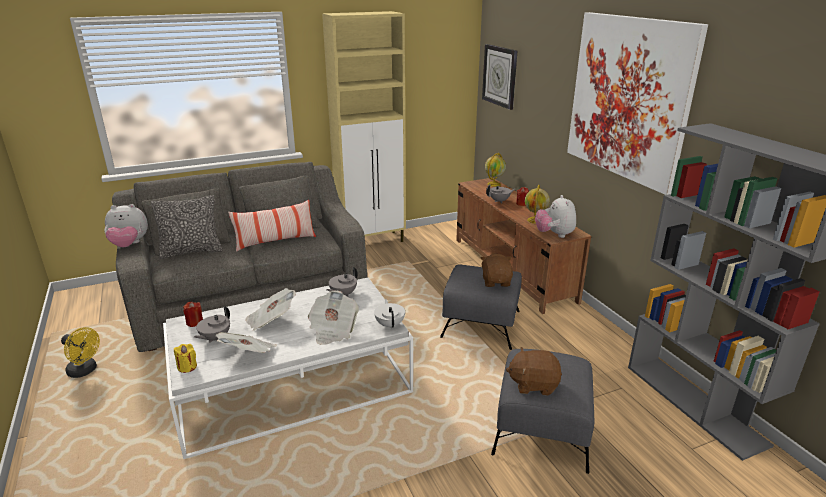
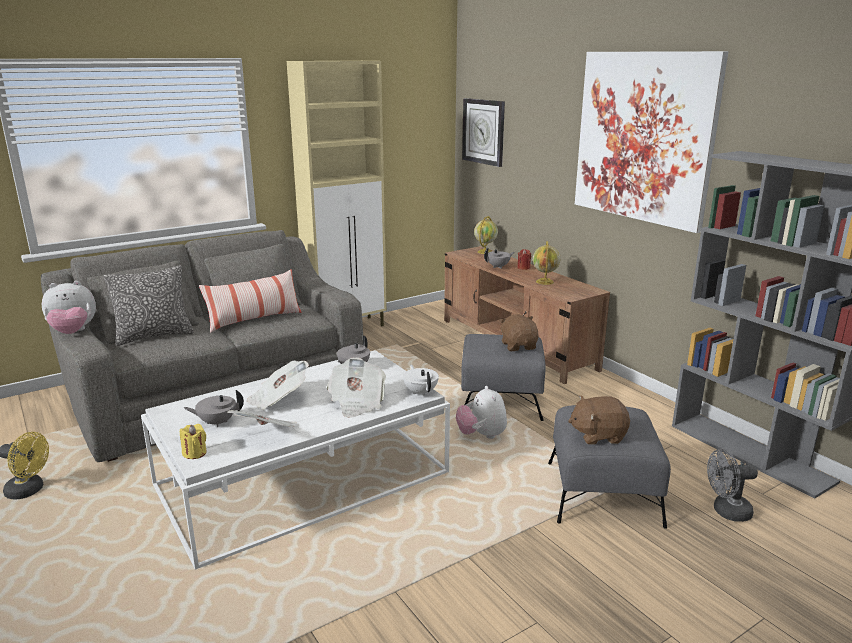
camera: 10 degrees left, 5 degrees down
red candle [183,302,203,327] -> none
grey teapot [194,306,230,343] -> grey teapot turned 60 degrees clockwise [184,390,244,427]
plush toy [535,195,576,238] -> plush toy moved to [456,386,507,439]
none -> grey fan [707,449,758,522]

